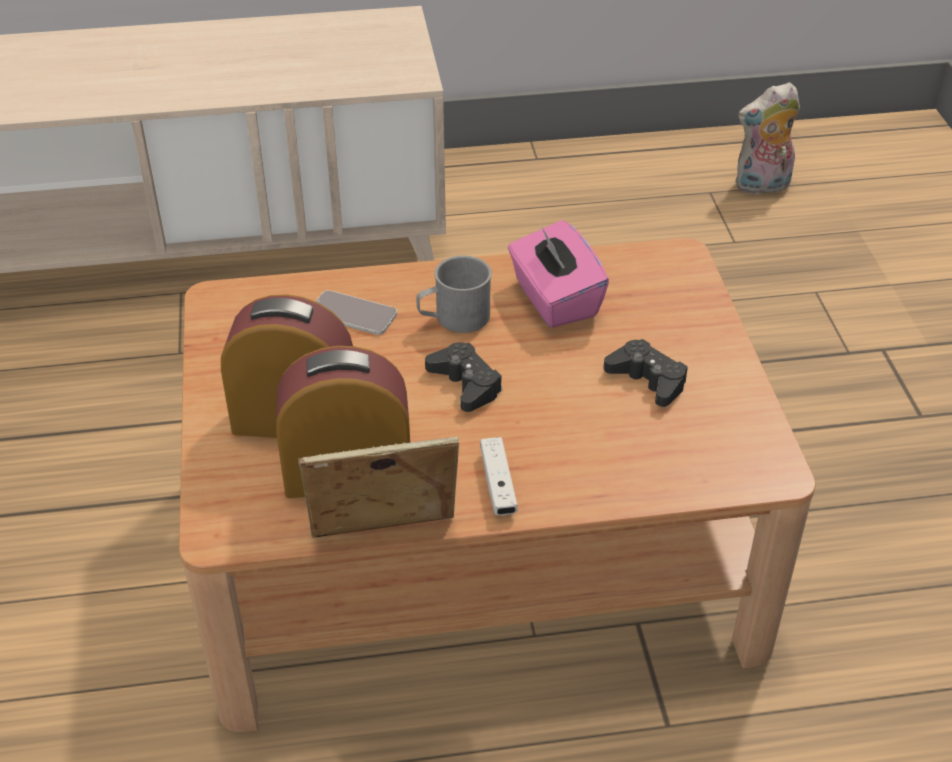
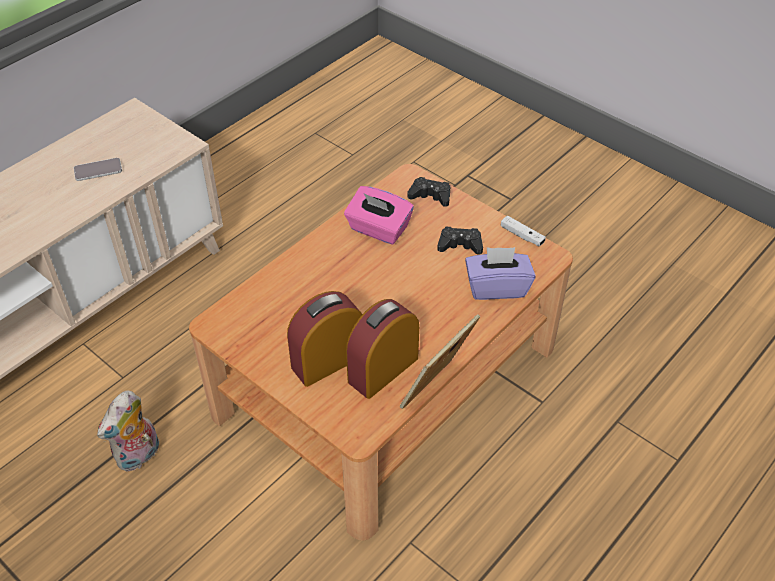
camera: 40 degrees left, 5 degrees up
phone [315,290,397,335] -> phone moved to [74,158,122,181]
grey mug [416,255,492,333] -> none
black game controller [425,342,502,412] -> black game controller moved to [407,177,450,207]
white game controller [480,437,518,515] -> white game controller moved to [501,216,546,247]
plush toy [736,82,800,195] -> plush toy moved to [97,391,159,472]
none -> purple tissue box [465,247,535,300]

